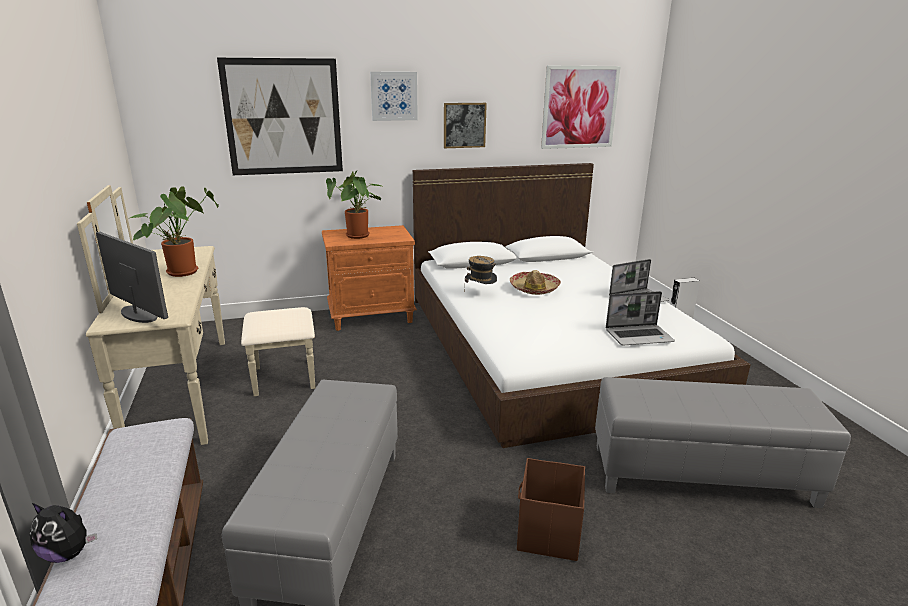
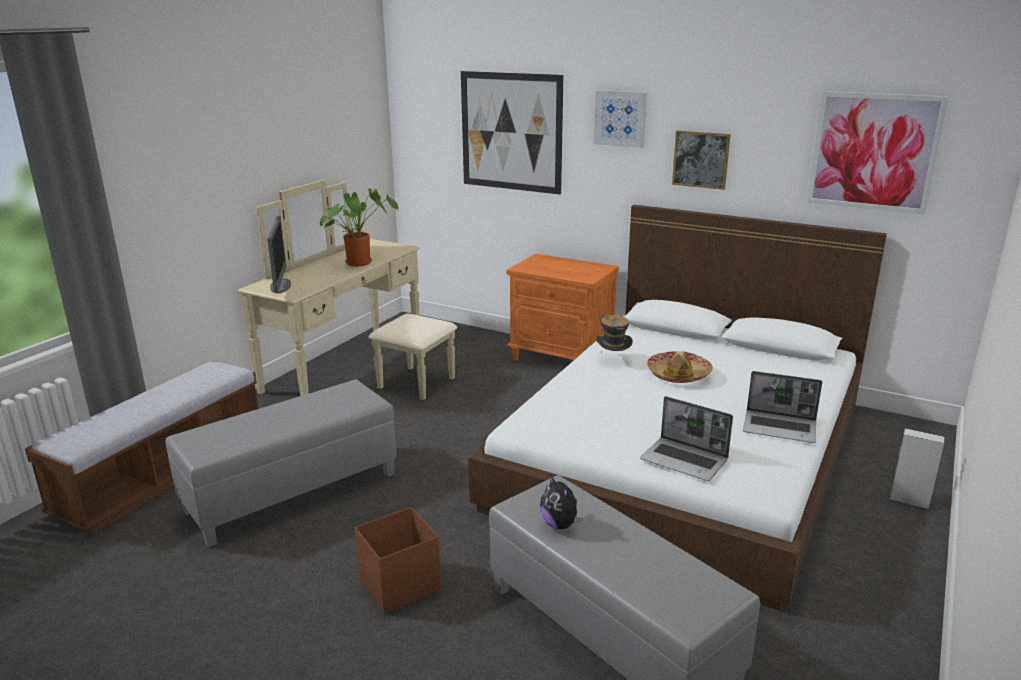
camera: 45 degrees right, 0 degrees up
plush toy [30,503,97,563] -> plush toy moved to [540,474,583,529]
potted plant [326,171,384,239] -> none

